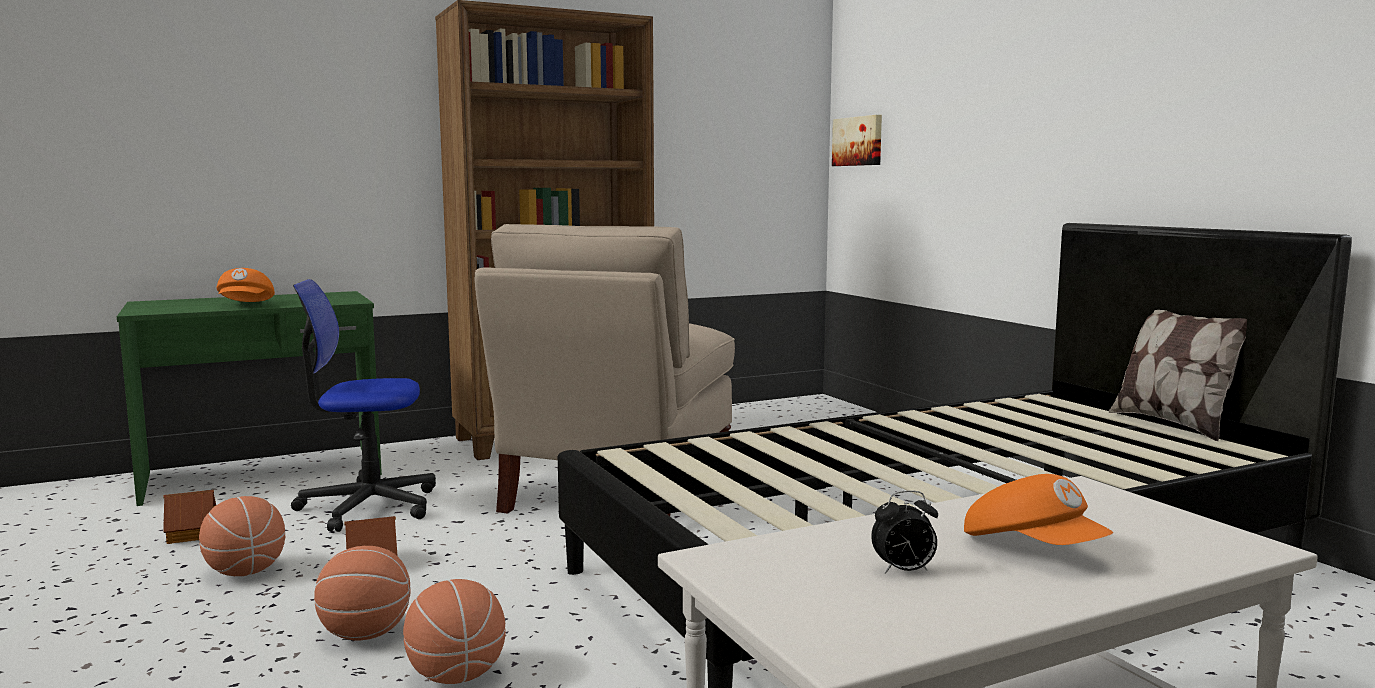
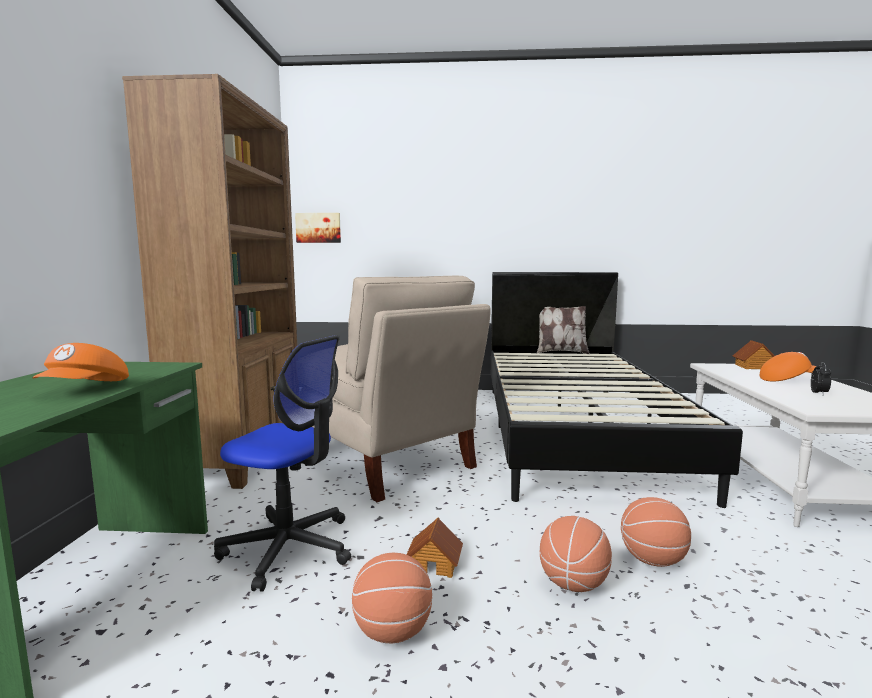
camera: 60 degrees left, 0 degrees up
toy house [163,490,216,544] -> toy house moved to [733,340,774,369]
orange cap [217,268,275,302] -> orange cap turned 75 degrees clockwise [32,343,129,381]
office chair [291,279,436,532] -> office chair turned 90 degrees counterclockwise [214,335,351,591]

